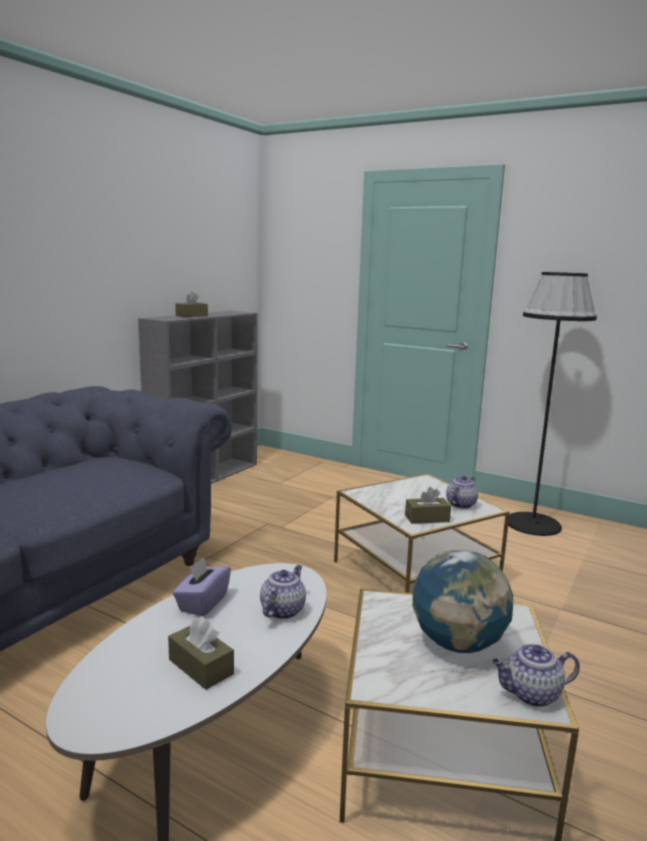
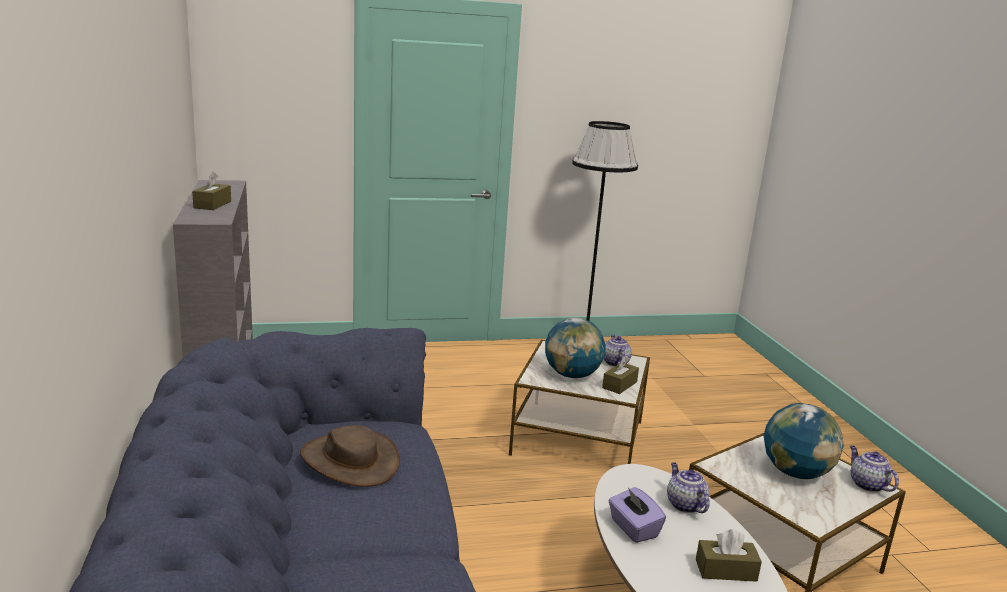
camera: 45 degrees left, 5 degrees up
teapot [492,644,580,707] -> teapot turned 120 degrees clockwise [850,446,899,492]
none -> brown hat [300,425,400,487]
none -> globe [545,317,606,378]

